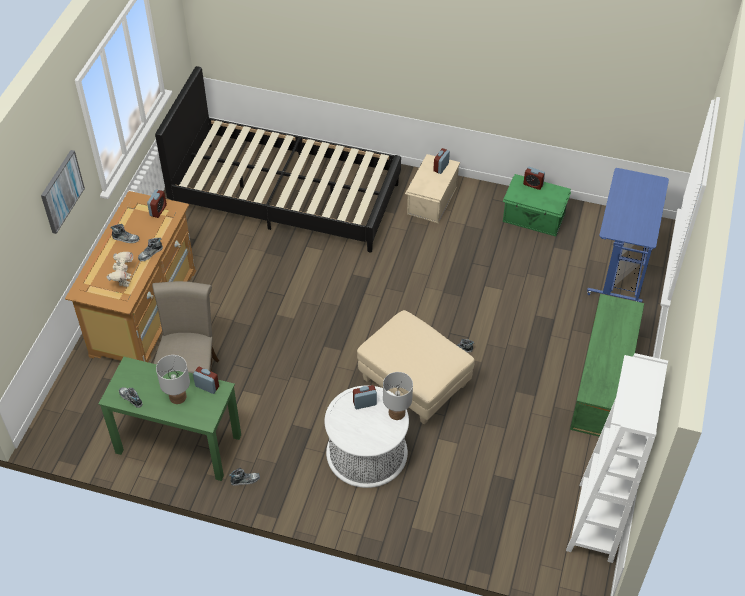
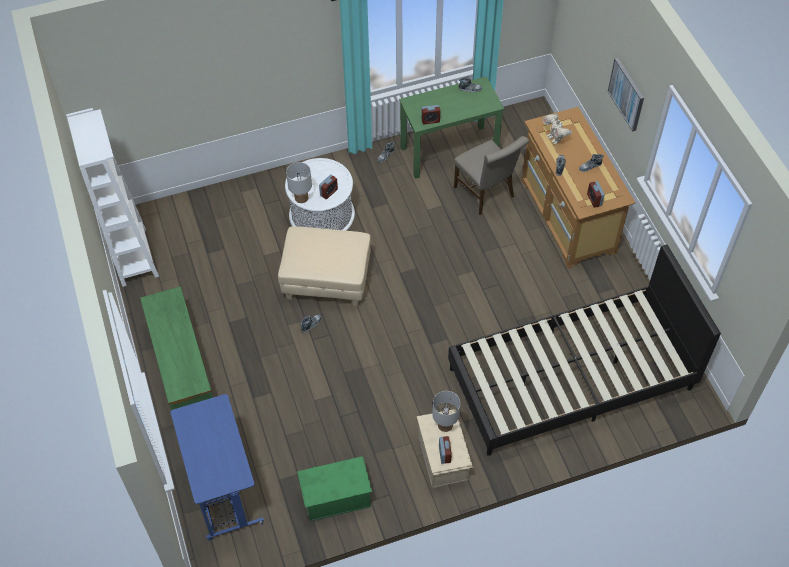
camera: 145 degrees right, 5 degrees up
grey table lamp [156,355,190,404] -> grey table lamp moved to [432,391,460,432]
alarm clock [523,167,545,190] -> none

